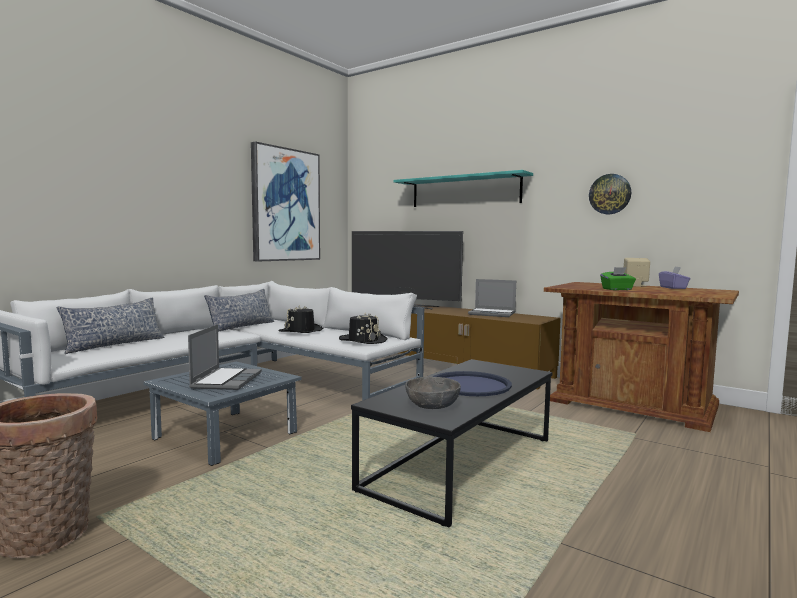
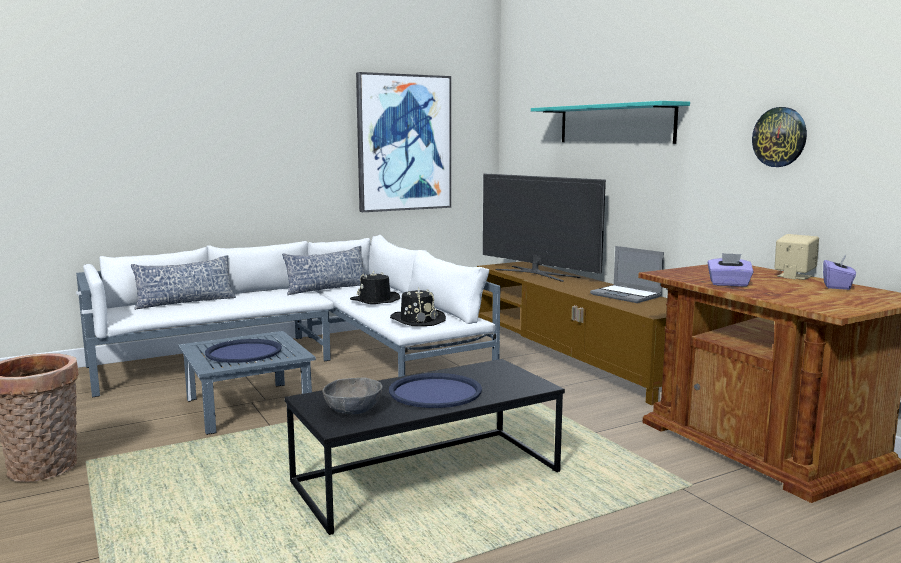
camera: 25 degrees right, 5 degrees up
laptop [188,324,262,390] -> blue tray [205,339,282,363]
green tissue box [600,267,636,290] -> purple tissue box [708,253,754,287]

